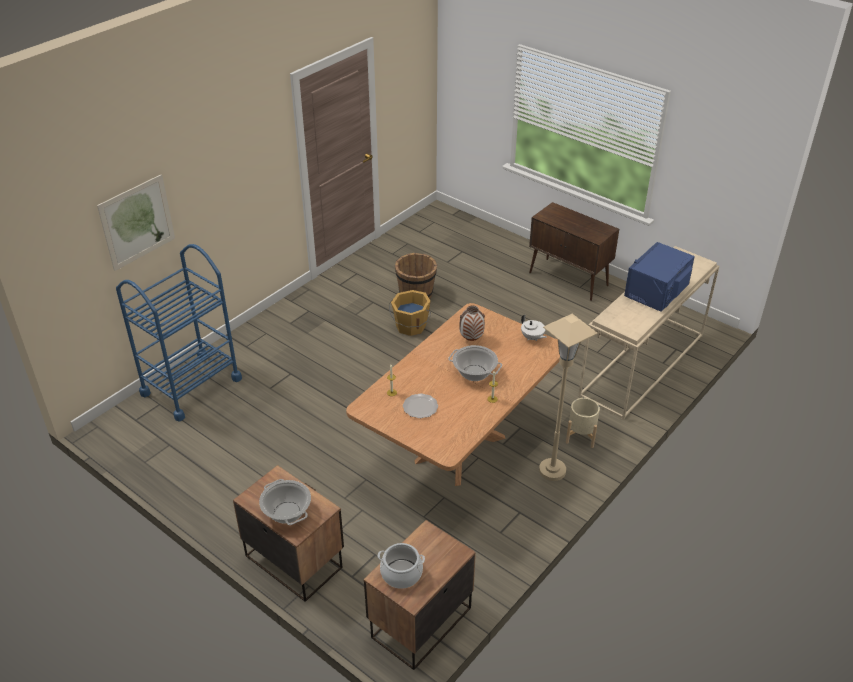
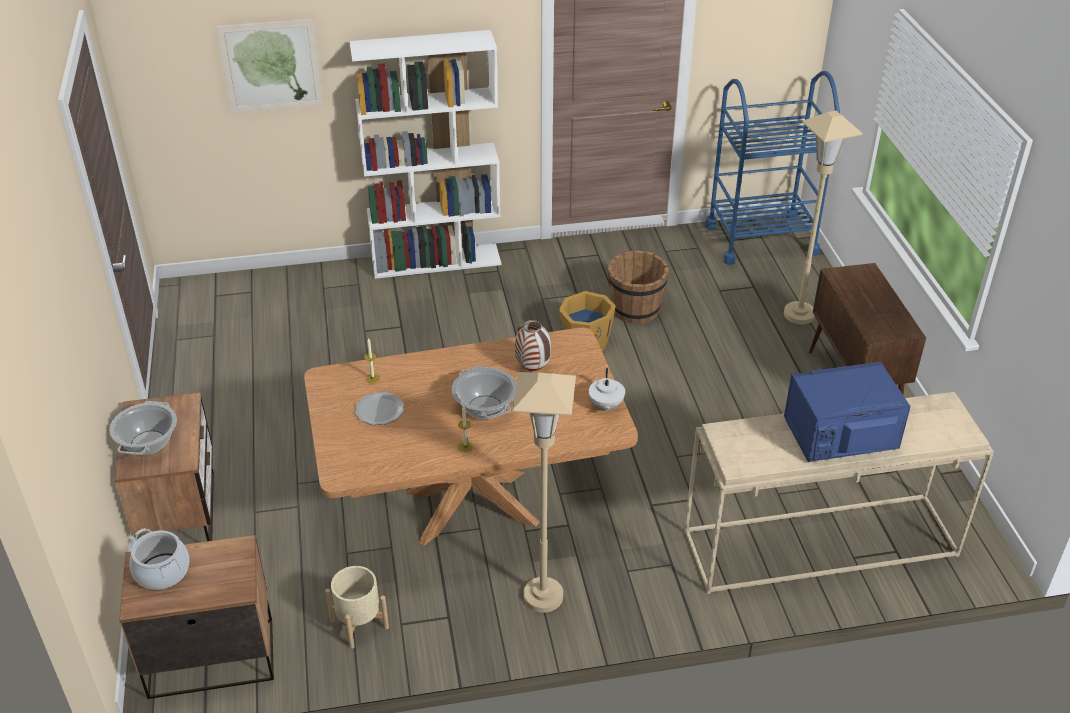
camera: 40 degrees right, 0 degrees up
blue cart [116,244,242,422] -> blue cart moved to [705,71,840,265]
beige planter [566,398,600,448] -> beige planter moved to [325,566,389,649]
none -> white bookcase [349,30,502,279]
none -> beige floor lamp [784,111,863,324]

